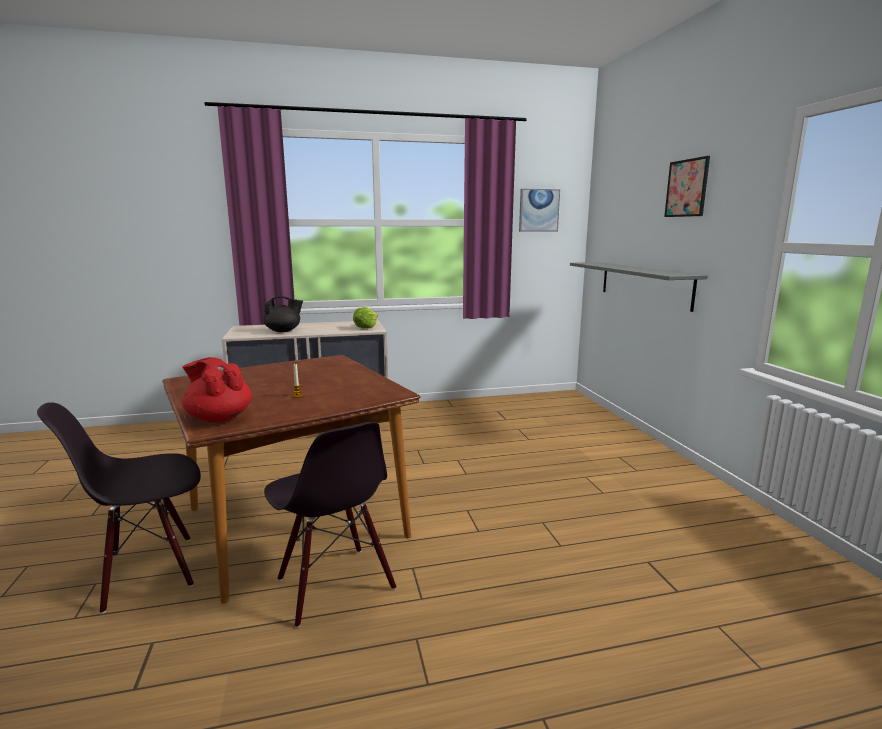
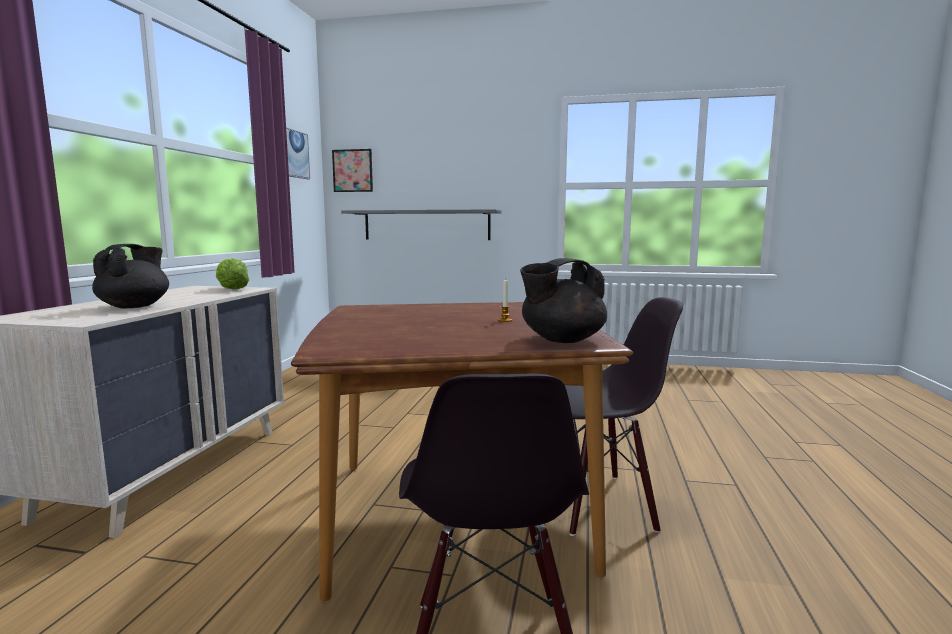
camera: 65 degrees left, 5 degrees down
red teapot [182,357,252,423] -> black teapot [520,258,607,343]
picture [664,156,710,217] -> picture moved to [332,149,373,192]

